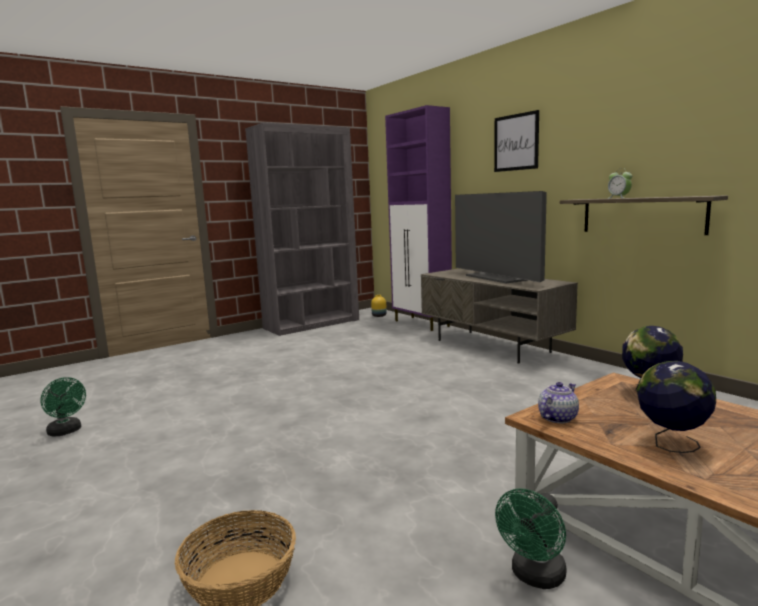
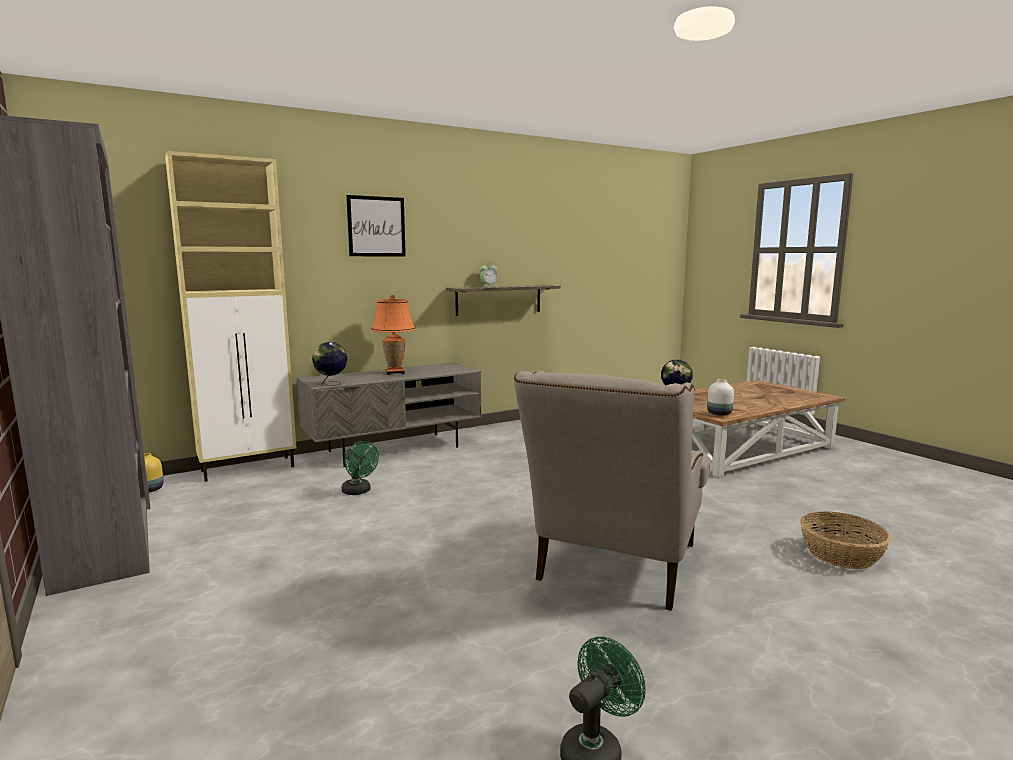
camera: 85 degrees left, 0 degrees up
purple cabinet [385,105,452,331] -> beige cabinet [165,151,296,482]
television [455,191,547,283] -> orange table lamp [371,295,416,375]
green fan [495,488,567,589] -> green fan moved to [341,441,379,495]
teapot [538,382,579,423] -> white vase [707,379,734,415]
globe [637,361,716,453] -> globe moved to [312,342,347,386]
none -> beige armchair [514,371,710,611]

